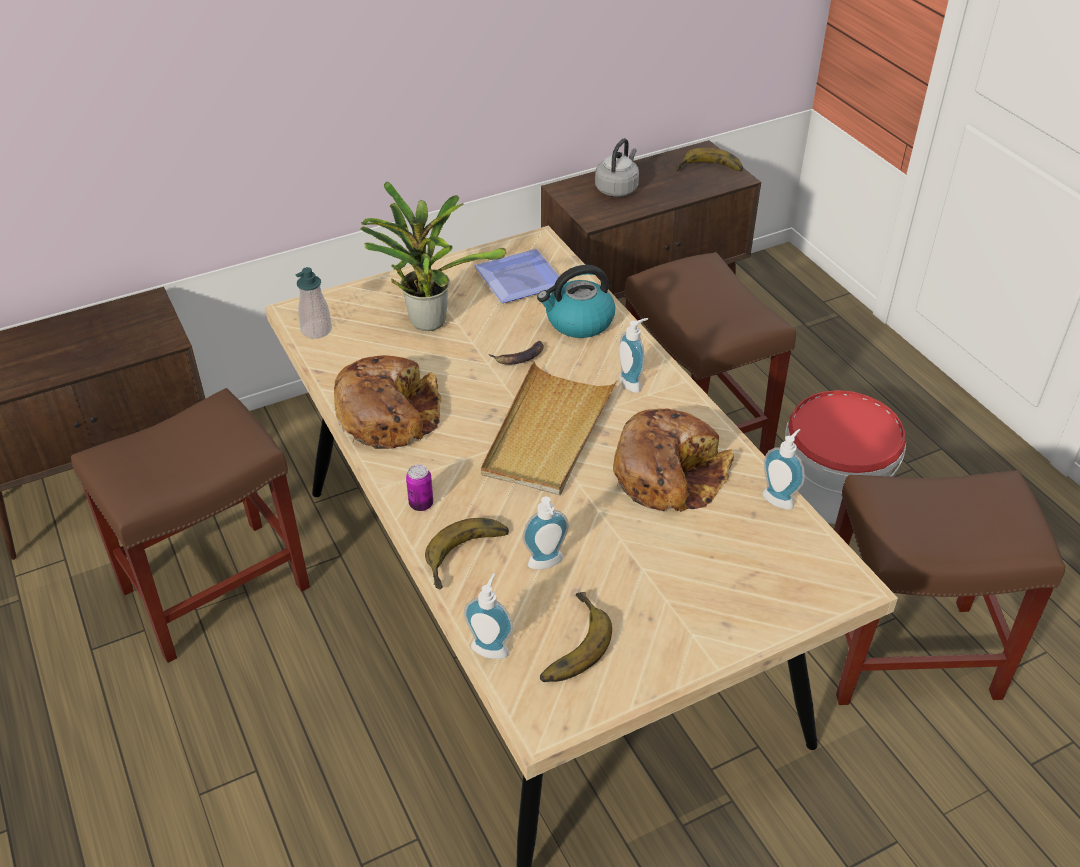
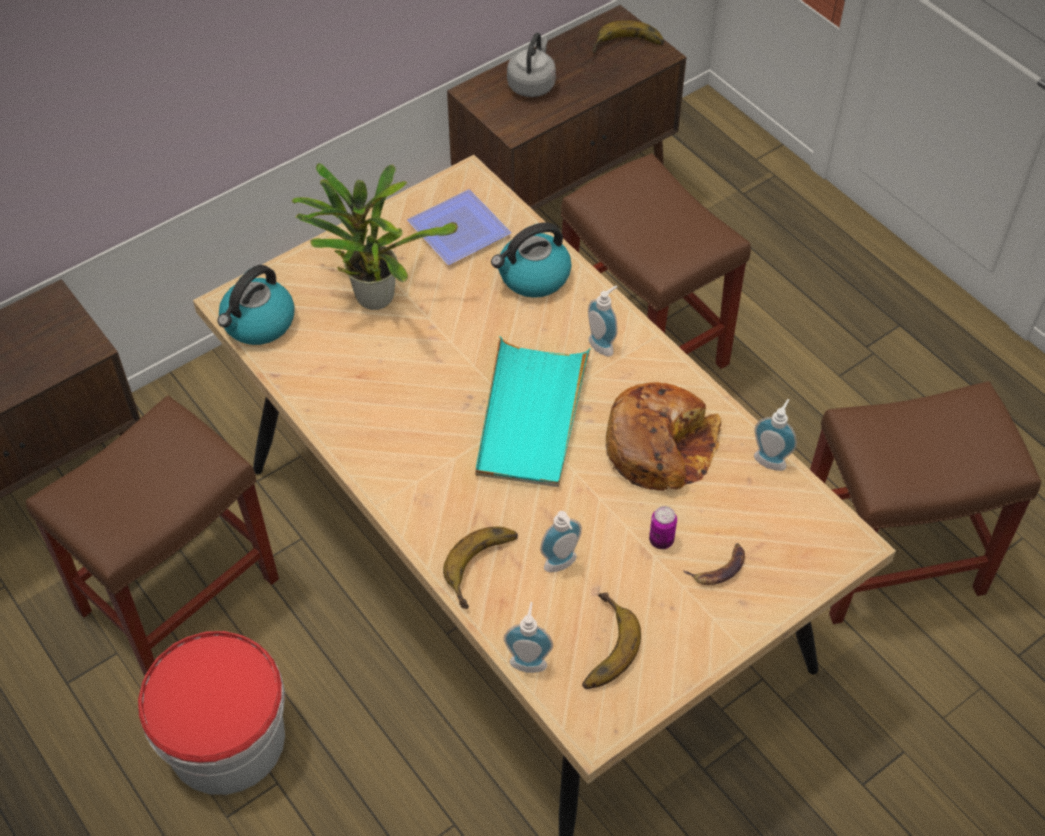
camera: 10 degrees left, 10 degrees up
soap dispenser [296,267,332,339] -> kettle [217,265,295,345]
bread [334,355,442,449] -> none
can [406,464,433,511] -> can moved to [649,506,677,549]
beige tray [481,361,618,495] -> turquoise tray [476,336,591,487]
banana [489,341,544,365] -> banana moved to [684,543,745,585]
bucket [785,390,906,524] -> bucket moved to [138,631,285,795]

